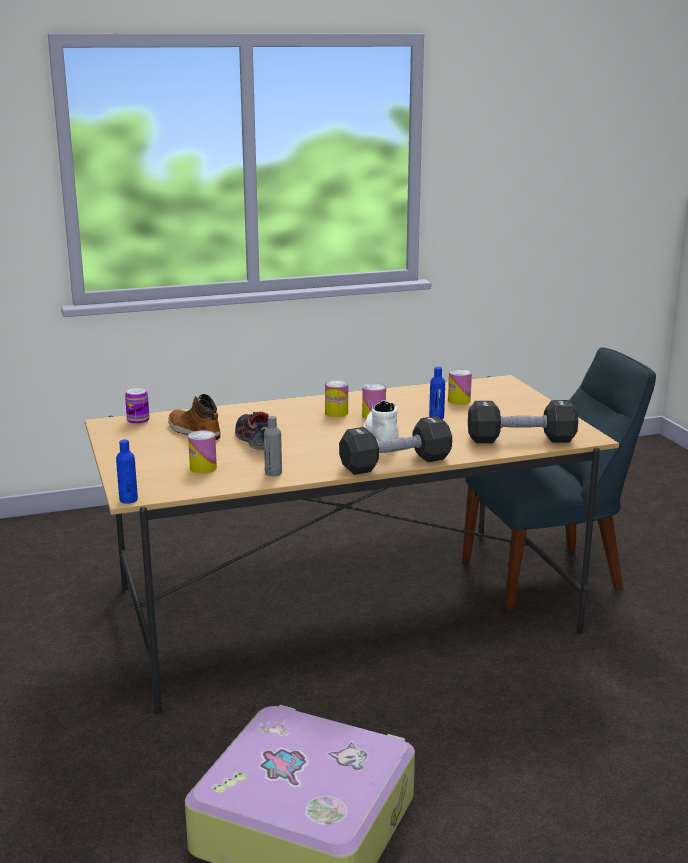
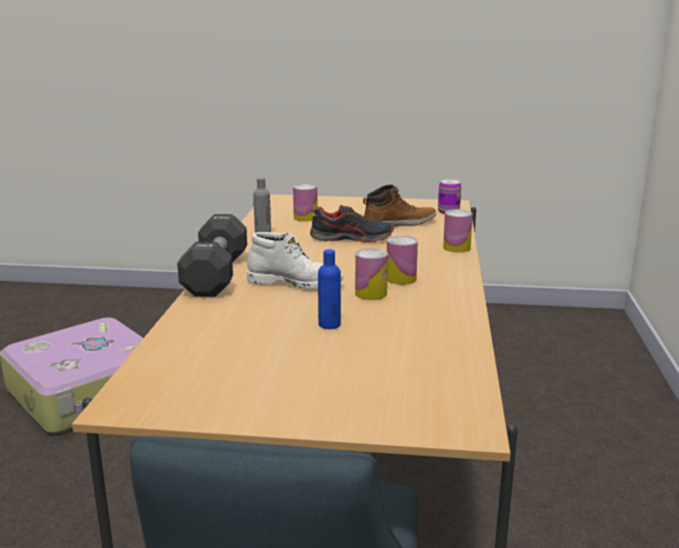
camera: 115 degrees right, 0 degrees up
blue bottle [116,439,138,504] -> none
can [448,369,472,405] -> can moved to [443,209,473,252]
black dumbbell [468,400,578,443] -> none

